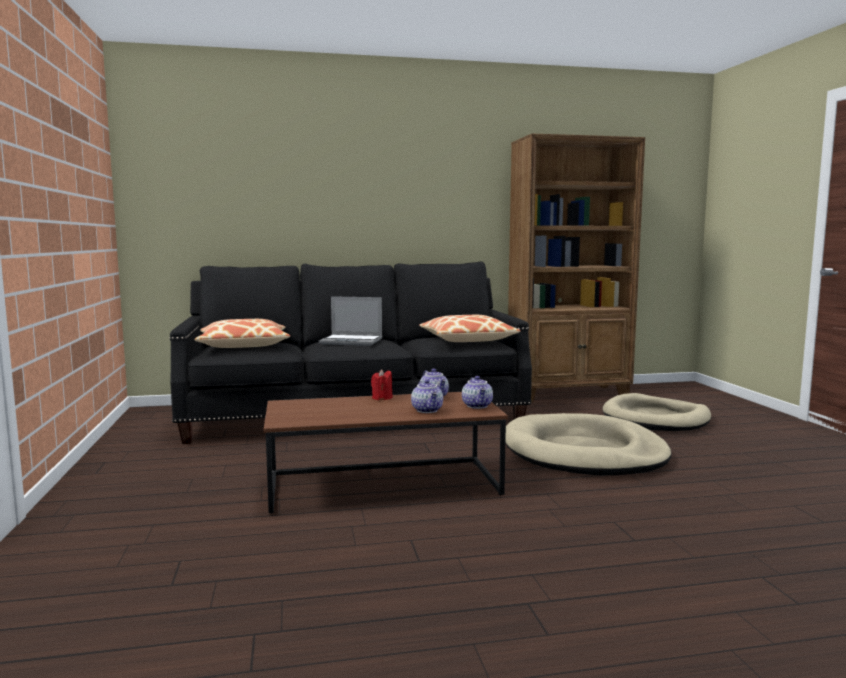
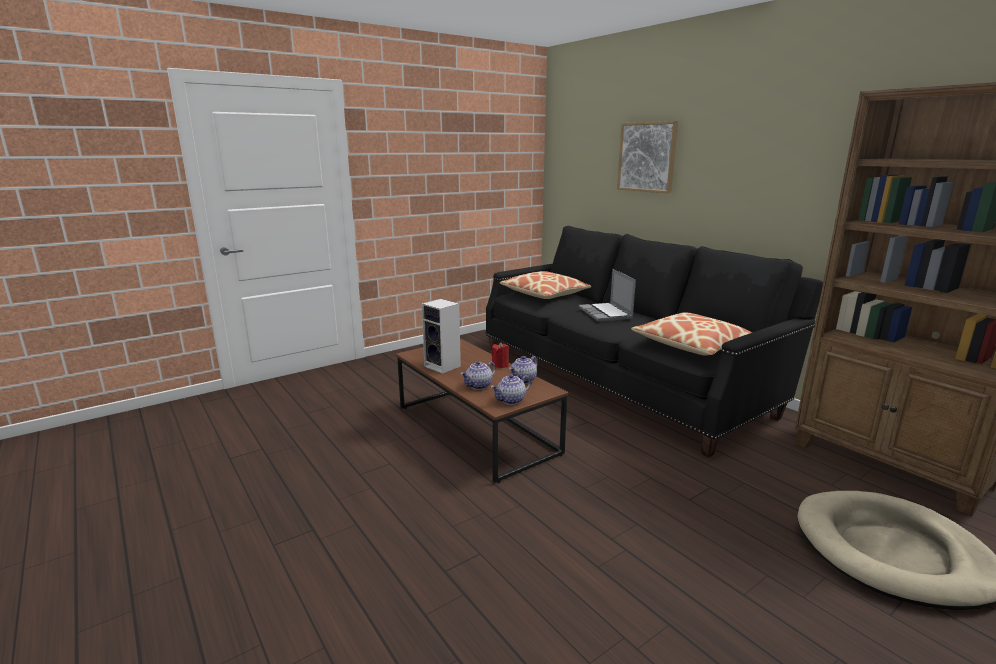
camera: 65 degrees right, 10 degrees up
beige dog bed [505,413,672,476] -> none
none -> speaker [422,299,461,374]
none -> picture [617,121,678,194]

